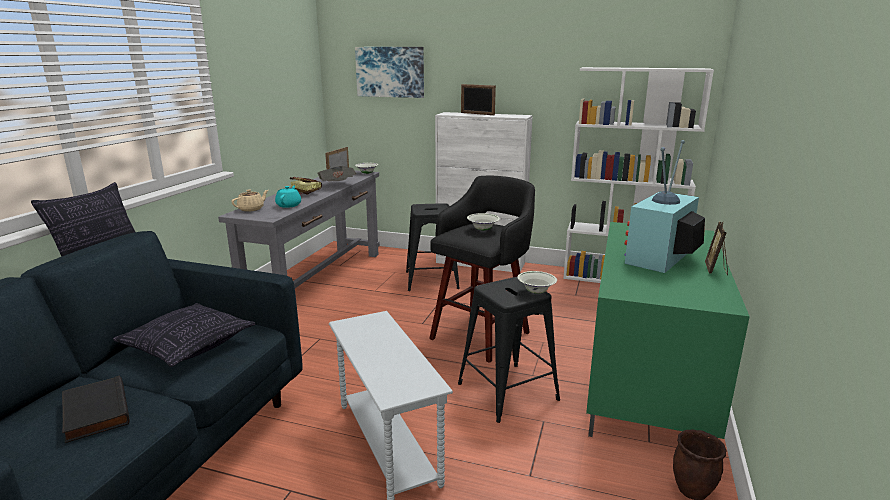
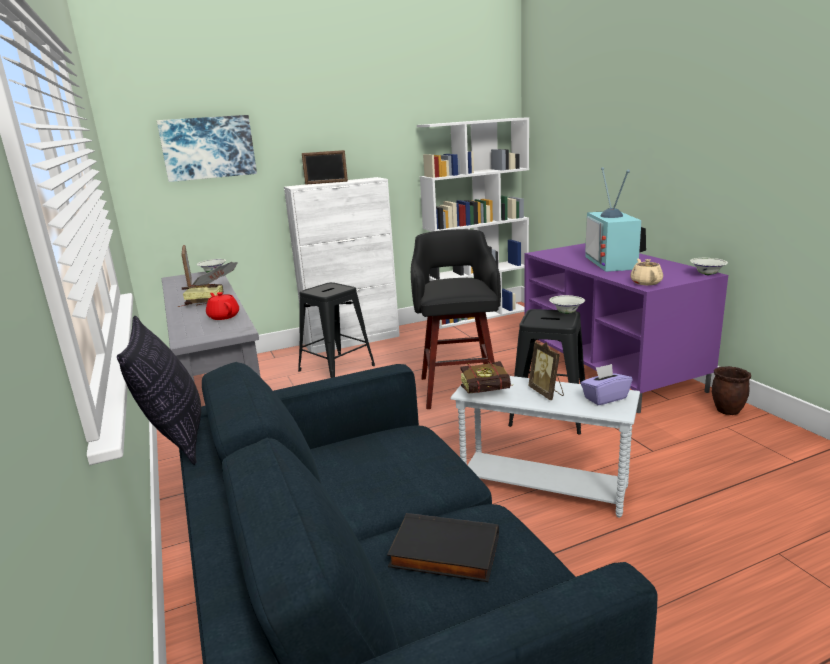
camera: 40 degrees left, 0 degrees up
pillow [113,303,255,367] -> none
beige teapot [231,189,268,212] -> beige teapot moved to [630,259,663,285]
turquoise teapot [275,185,301,208] -> red teapot [206,292,239,320]
white bowl [467,213,500,231] -> white bowl moved to [690,258,728,275]
green tv stand [586,222,750,439] -> purple tv stand [525,243,728,413]
picture frame [705,222,728,275] -> picture frame moved to [528,341,564,400]
none -> book [460,360,514,394]
none -> purple tissue box [581,364,632,405]

